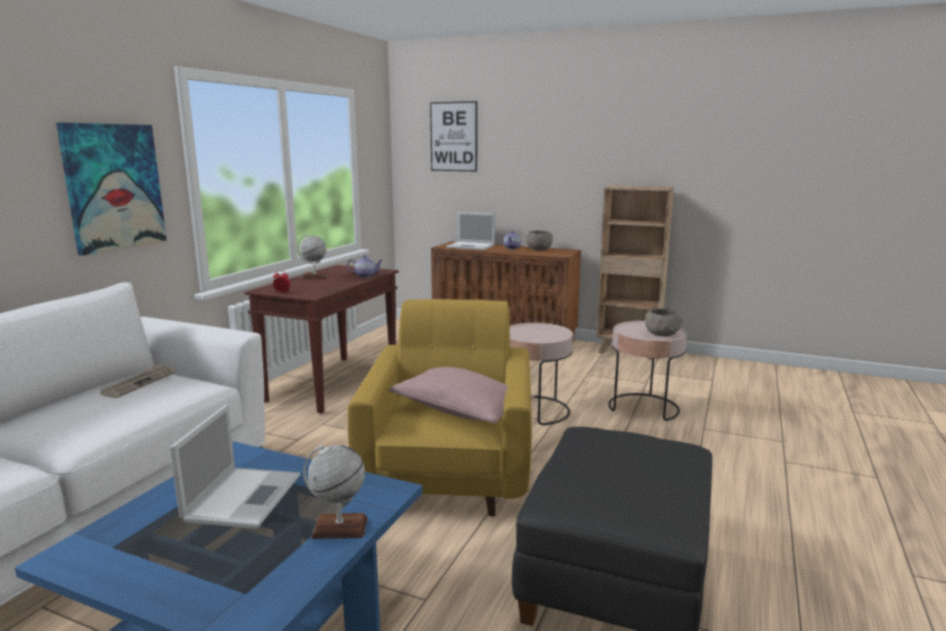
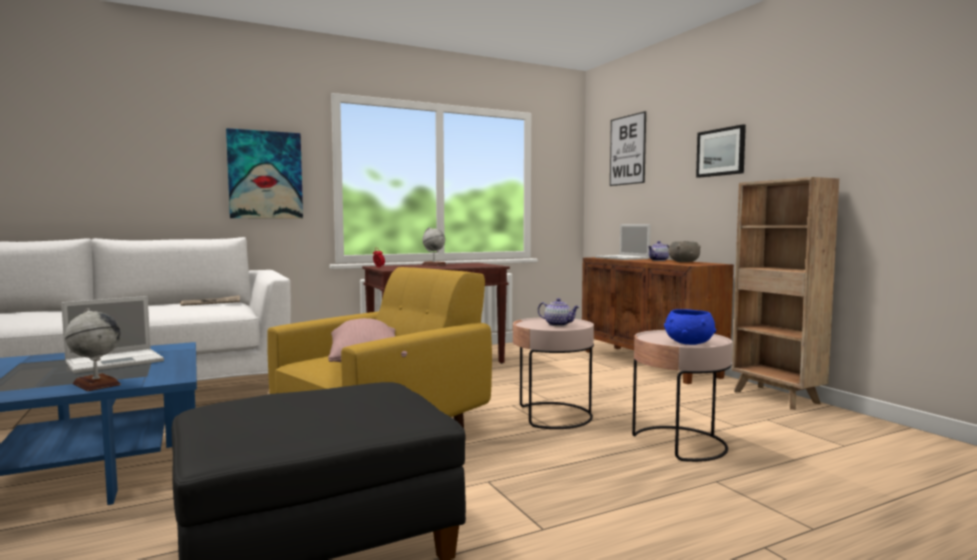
camera: 40 degrees right, 10 degrees down
teapot [347,255,383,278] -> teapot moved to [538,298,579,326]
grey bowl [645,308,682,336] -> blue bowl [664,309,716,345]
none -> picture [696,124,746,178]

